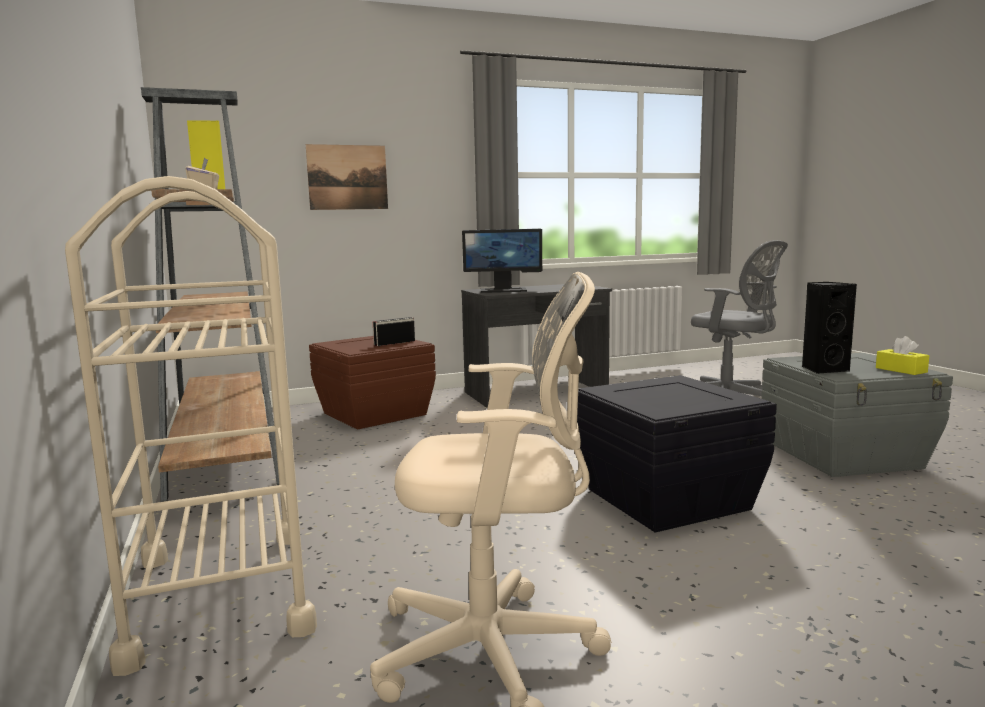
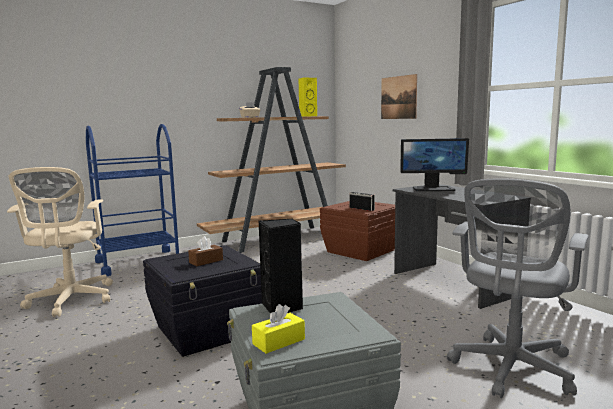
camera: 80 degrees right, 0 degrees up
beige cart [65,176,317,676] -> blue cart [86,124,179,276]
monitor [462,229,542,293] -> monitor turned 75 degrees counterclockwise [400,138,469,191]
none -> brown tissue box [188,236,223,266]

